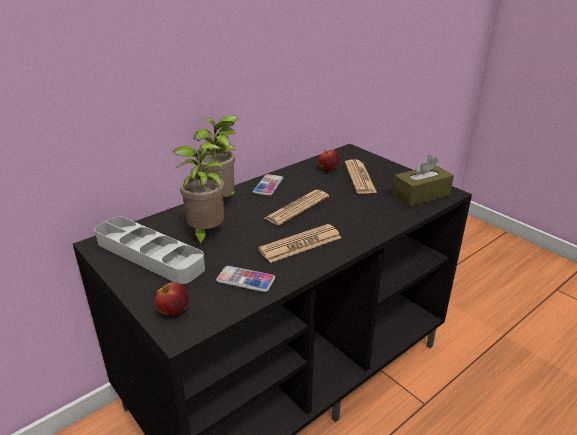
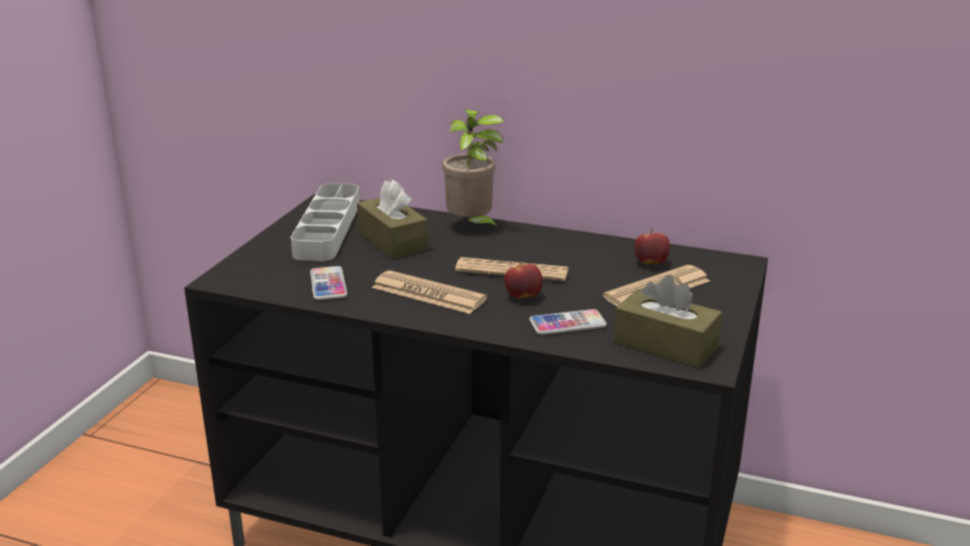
camera: 60 degrees right, 5 degrees down
apple [155,282,189,316] -> apple moved to [504,260,543,299]
potted plant [172,143,224,248] -> brown tissue box [357,180,428,259]
phone [253,174,283,196] -> phone moved to [529,309,607,335]

